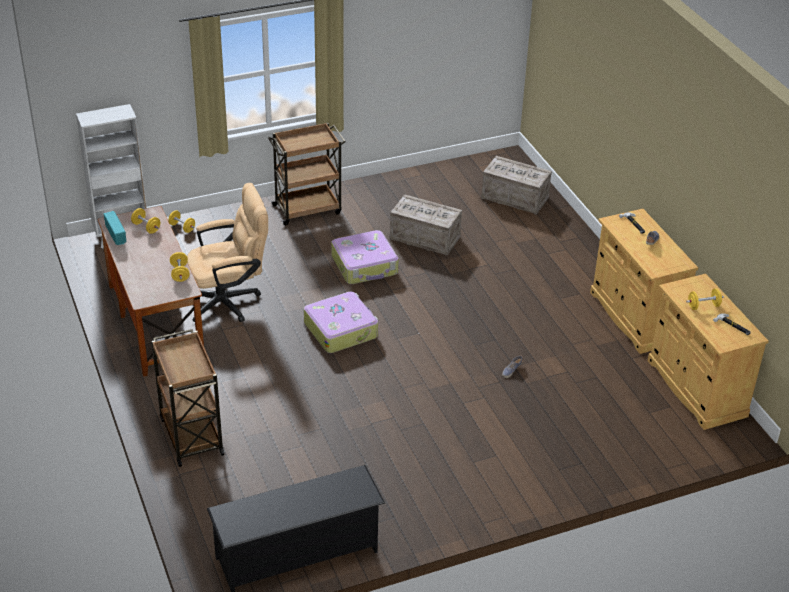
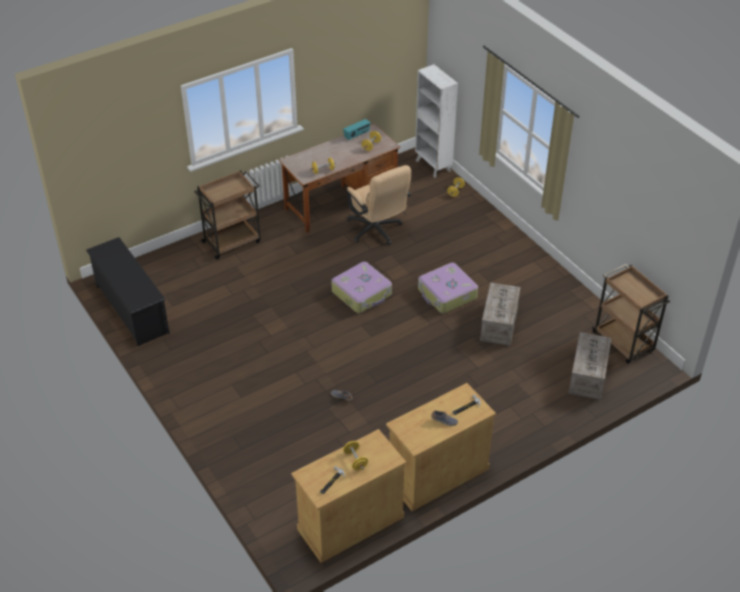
camera: 80 degrees right, 5 degrees up
brown cart [268,123,346,225] -> brown cart moved to [592,264,670,364]

